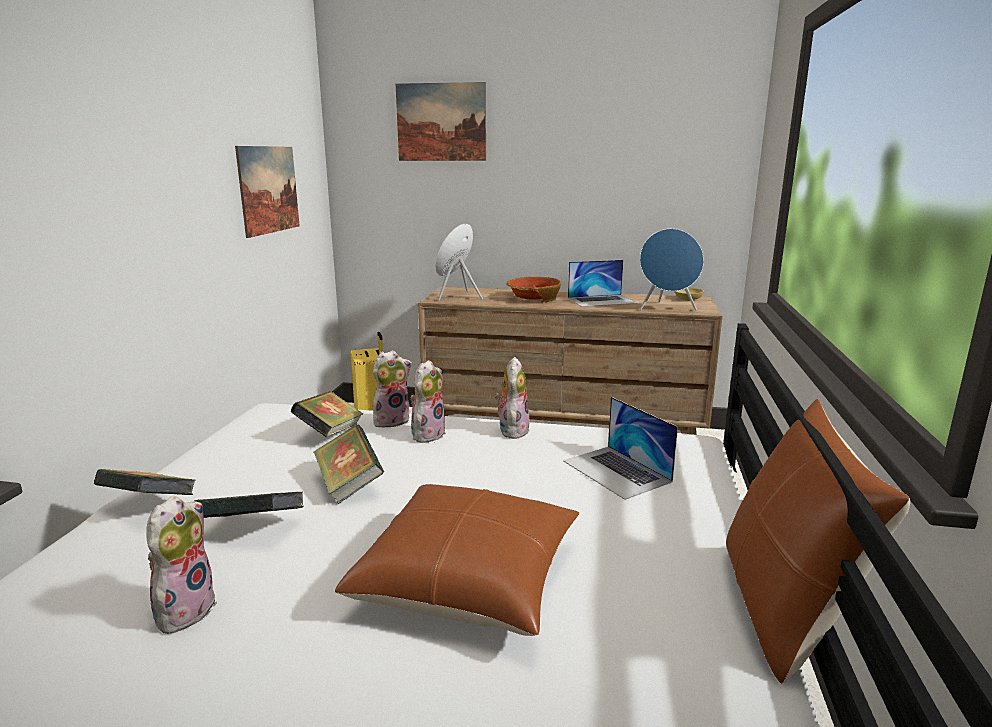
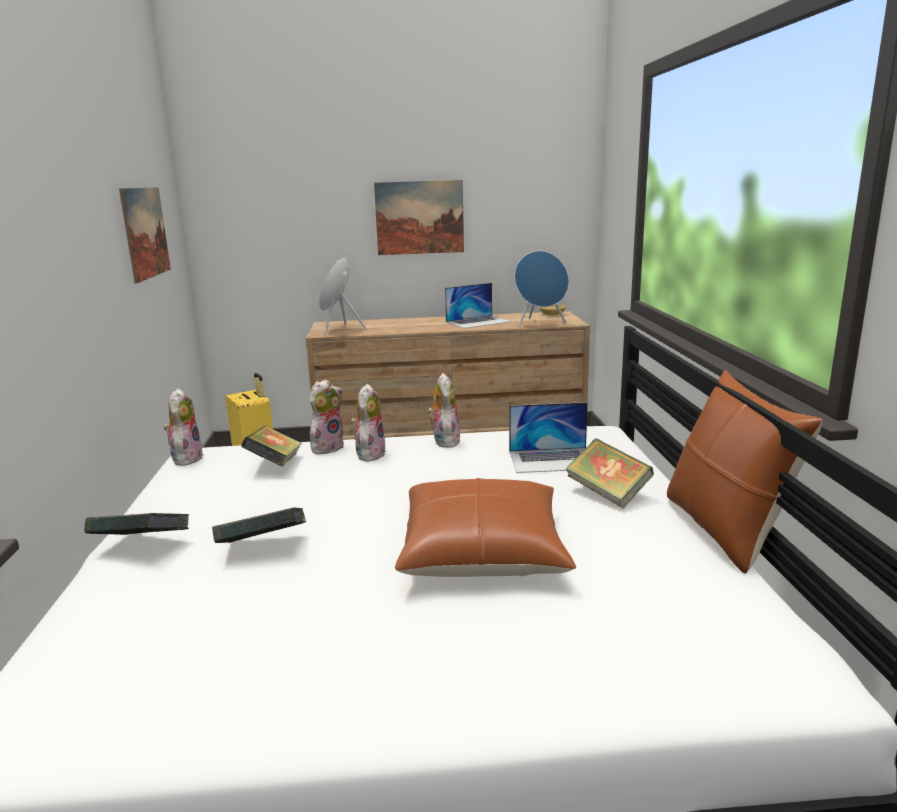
camera: 15 degrees left, 0 degrees up
plush toy [146,496,217,634] -> plush toy moved to [164,388,204,466]
book [314,425,384,504] -> book moved to [566,438,654,509]
picture [396,82,486,161] -> picture moved to [374,180,464,255]
bowl [506,276,561,303] -> none
laptop [563,397,678,500] -> laptop turned 45 degrees counterclockwise [509,402,588,473]

